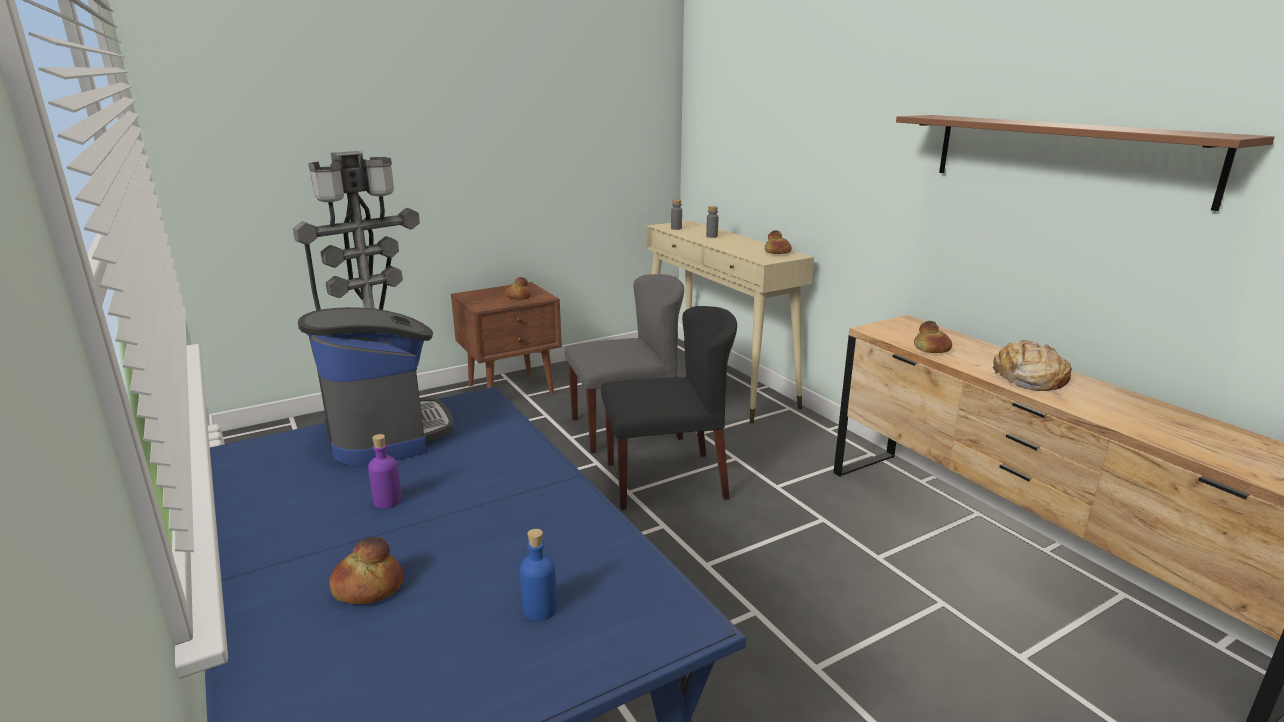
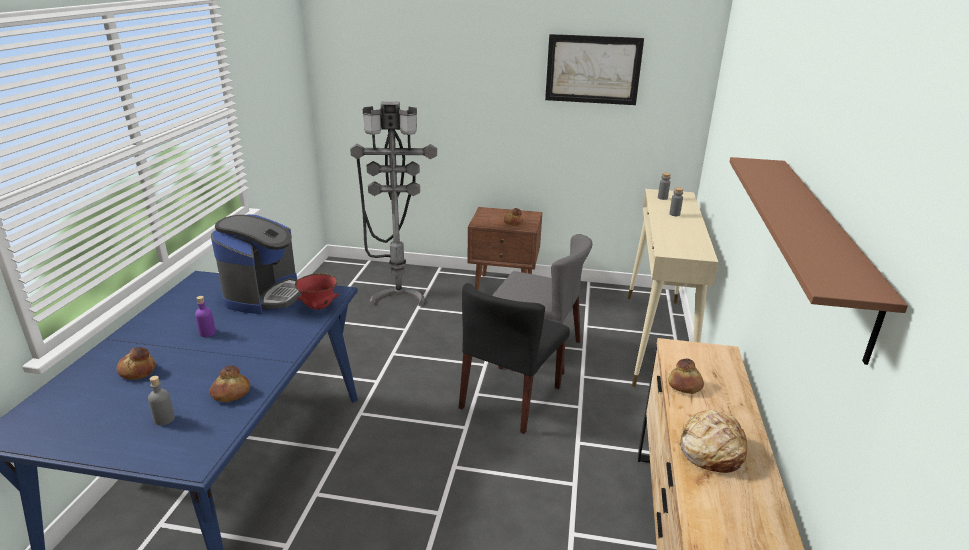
camera: 40 degrees right, 5 degrees up
blue bottle [520,529,557,621] -> grey bottle [148,376,175,426]
black chair [601,306,737,510] -> black chair turned 90 degrees clockwise [459,283,570,434]
bread [765,230,792,254] -> bread moved to [209,365,250,402]
none -> red bowl [295,273,339,309]
none -> picture [545,34,644,105]

